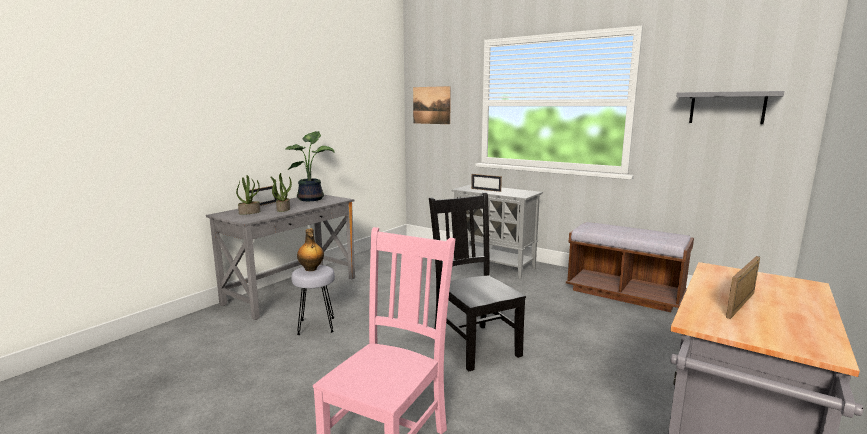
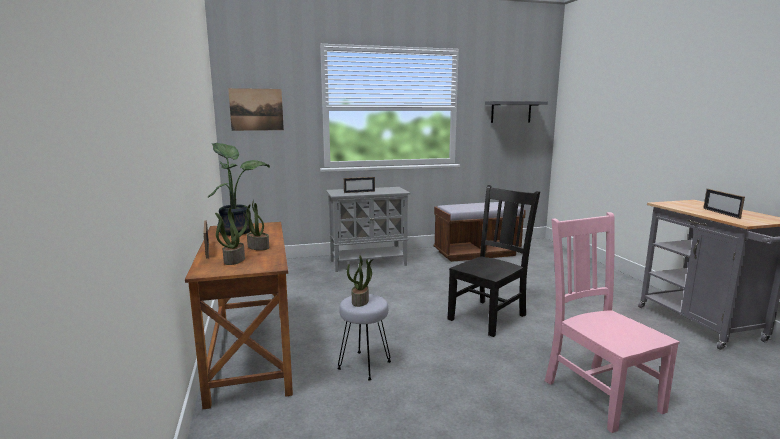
camera: 50 degrees left, 0 degrees up
grey desk [206,195,355,320] -> brown desk [185,222,293,409]
bottle [297,229,324,271] -> potted plant [347,255,374,307]
black chair [429,192,526,372] -> black chair turned 120 degrees clockwise [447,185,540,337]

